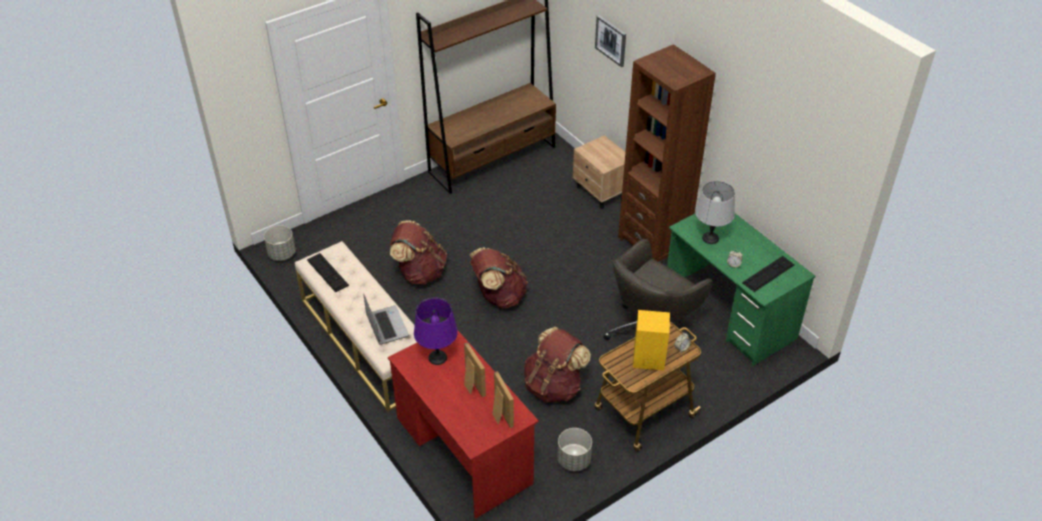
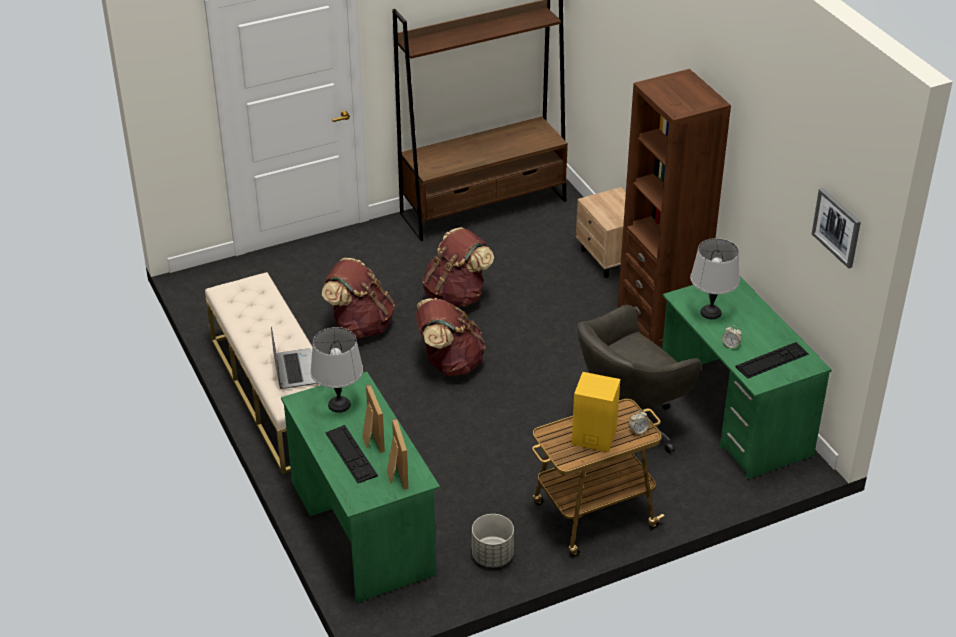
camera: 10 degrees right, 5 degrees down
grey planter [264,225,296,261] -> none
keyboard [307,253,349,293] -> keyboard moved to [325,425,378,483]
red desk [388,331,539,519] -> green desk [281,372,440,603]
purple table lamp [414,298,458,365] -> grey table lamp [310,327,363,413]
brown backpack [524,327,591,403] -> brown backpack moved to [422,227,494,307]
picture [595,15,626,67] -> picture moved to [812,188,861,268]

